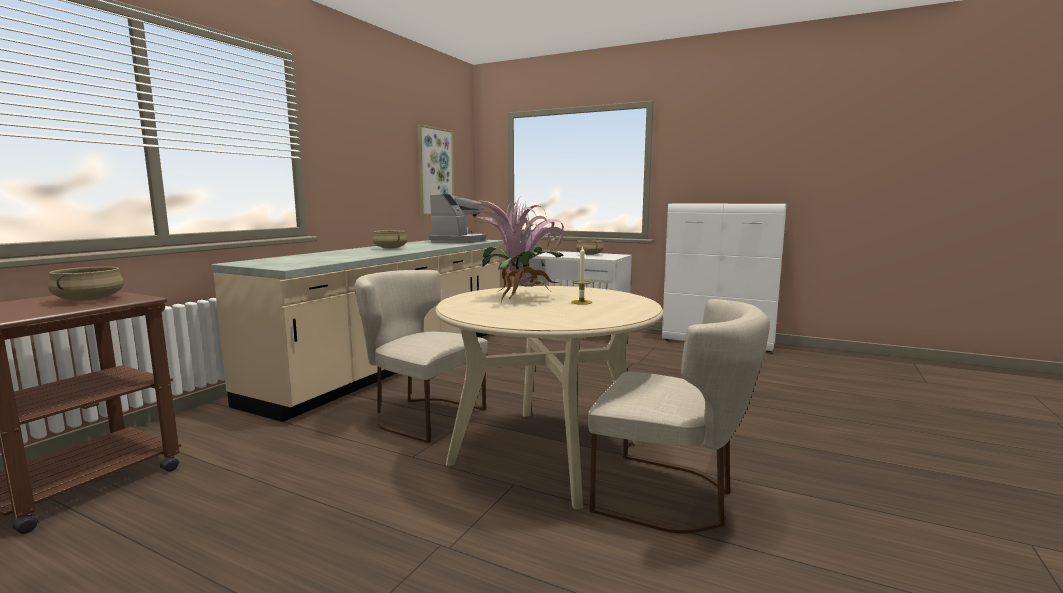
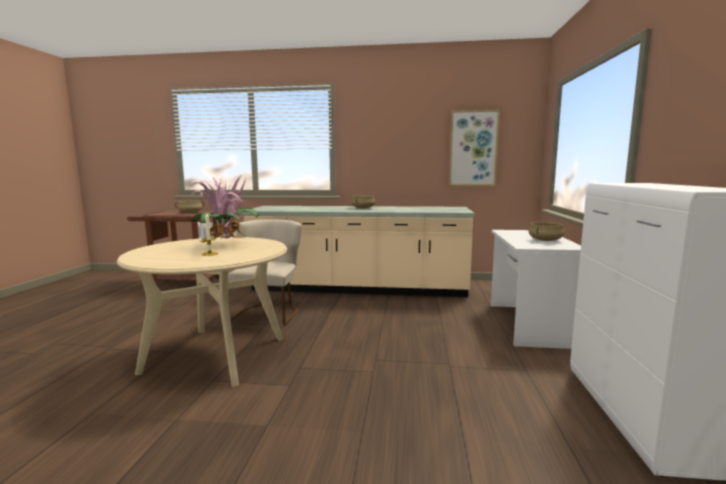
camera: 70 degrees right, 0 degrees up
coffee machine [429,194,486,243] -> none
beige chair [588,299,770,534] -> none

